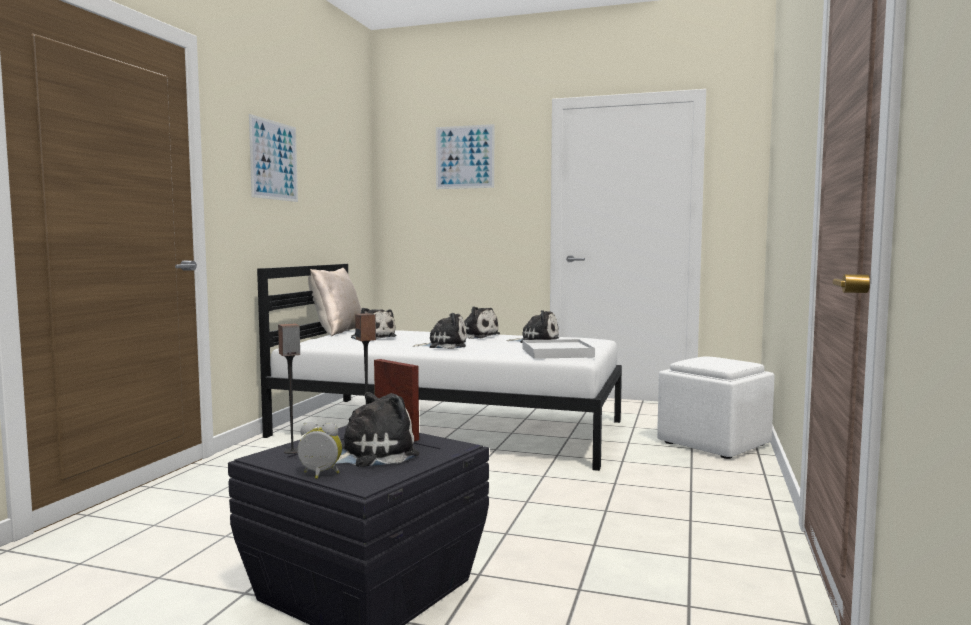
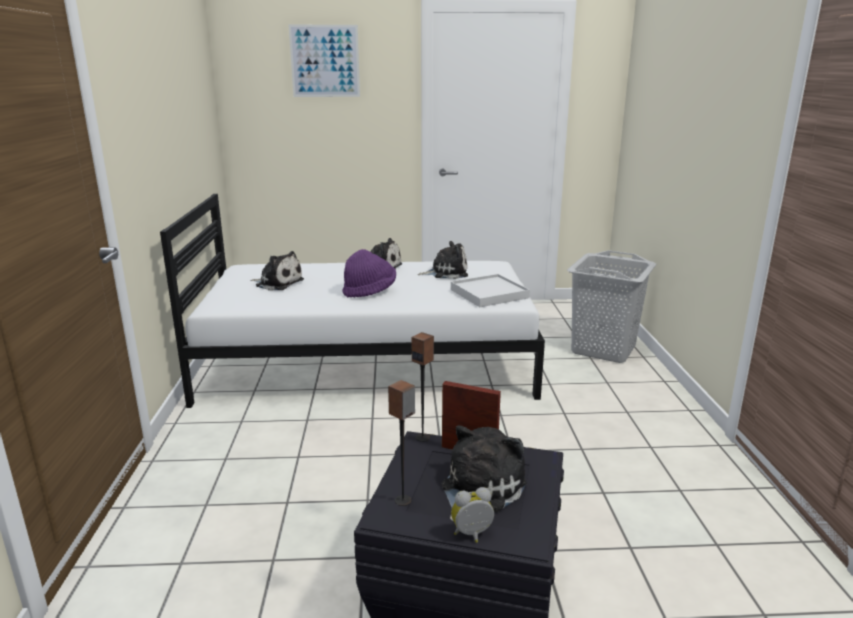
camera: 20 degrees left, 15 degrees up
picture [249,114,298,202] -> none
beige pillow [308,268,361,336] -> none
plush toy [413,313,467,349] -> purple hat [342,249,396,297]
white ottoman [657,356,775,459] -> grey laundry basket [567,250,656,363]

